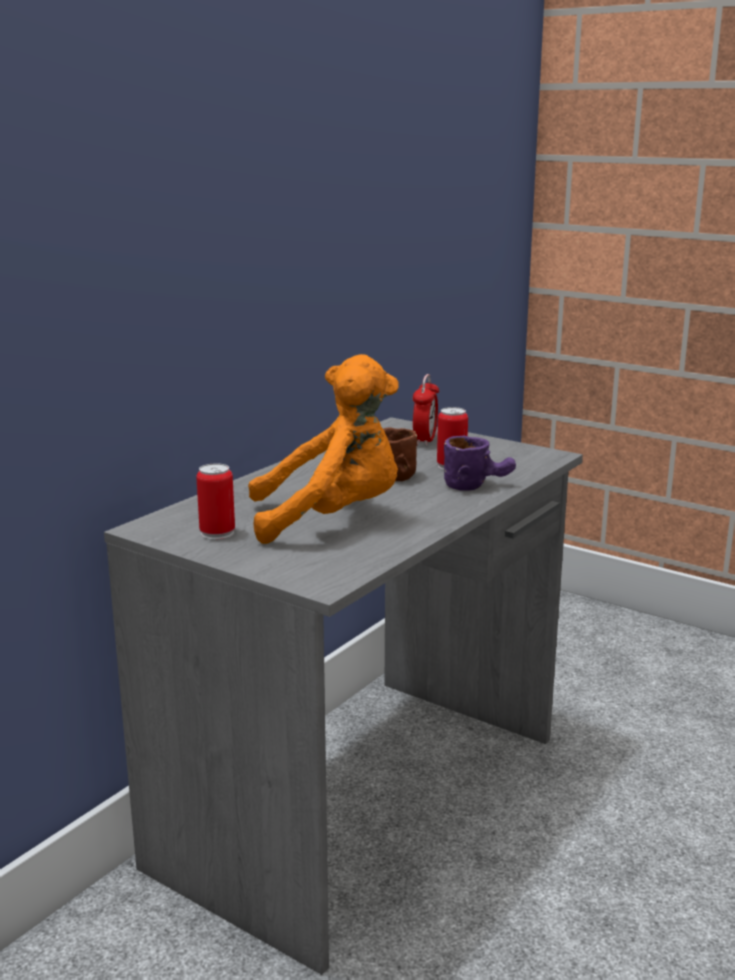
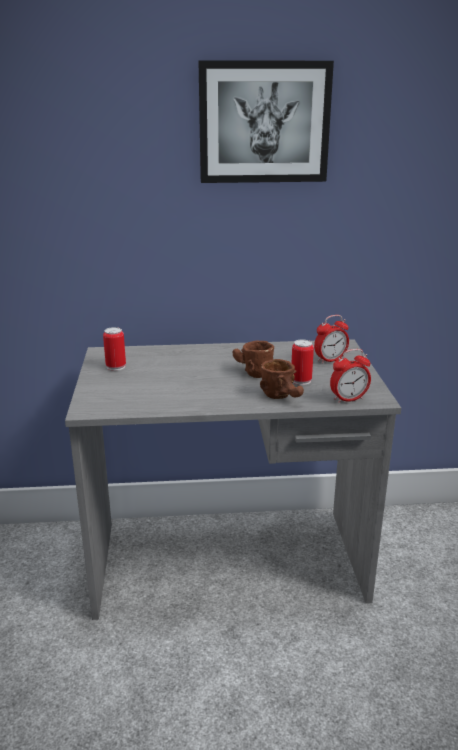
camera: 50 degrees right, 5 degrees up
orange plush toy [248,354,399,544] -> none
purple mug [444,436,516,491] -> brown mug [260,359,304,399]
none -> picture [198,60,334,183]
none -> alarm clock [330,349,371,403]

